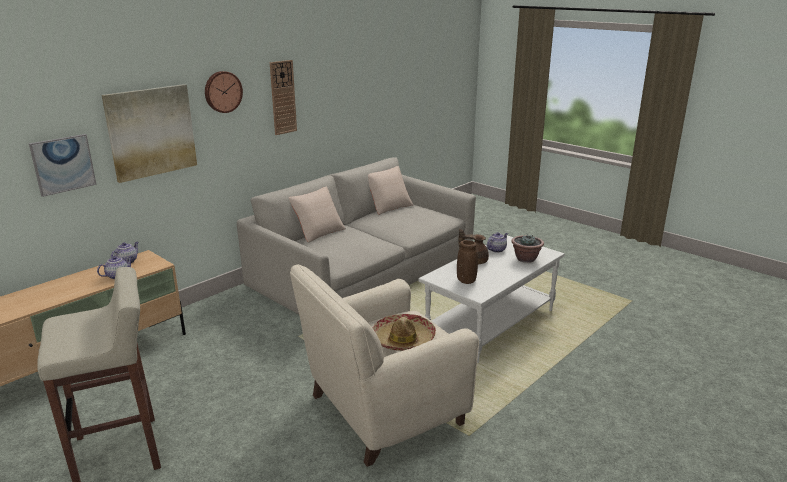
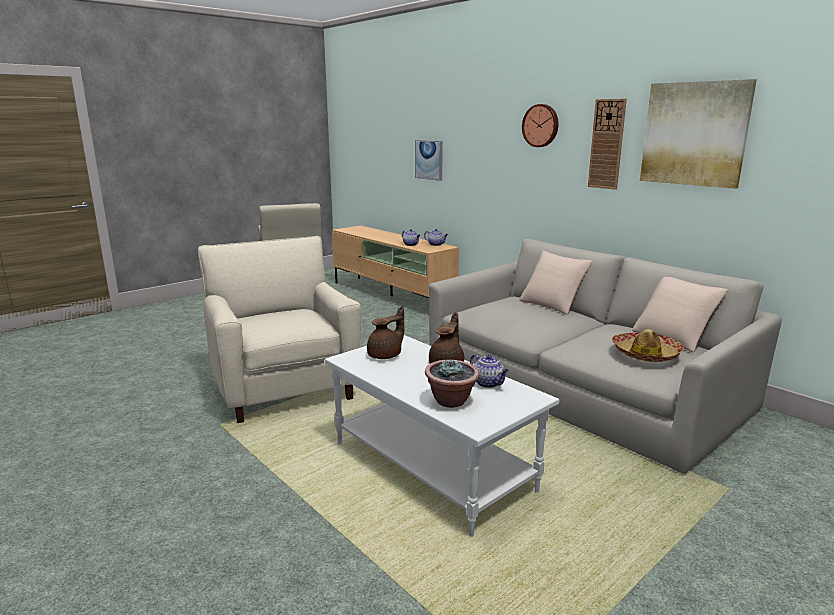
camera: 95 degrees right, 5 degrees down
picture [102,84,197,183] -> picture moved to [640,79,757,189]
hat [373,314,436,351] -> hat moved to [612,329,684,362]
brown vase [457,240,478,284] -> brown teapot [367,306,405,359]

